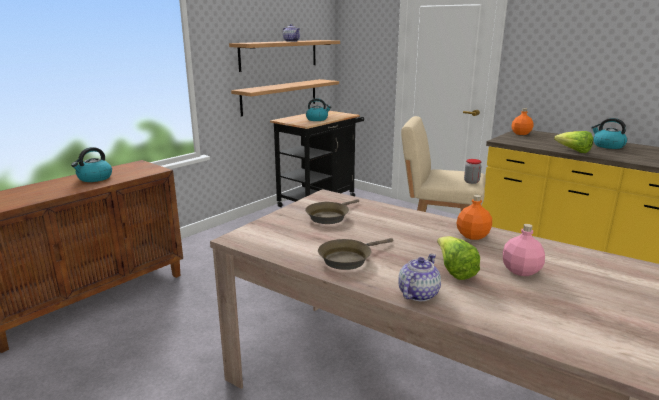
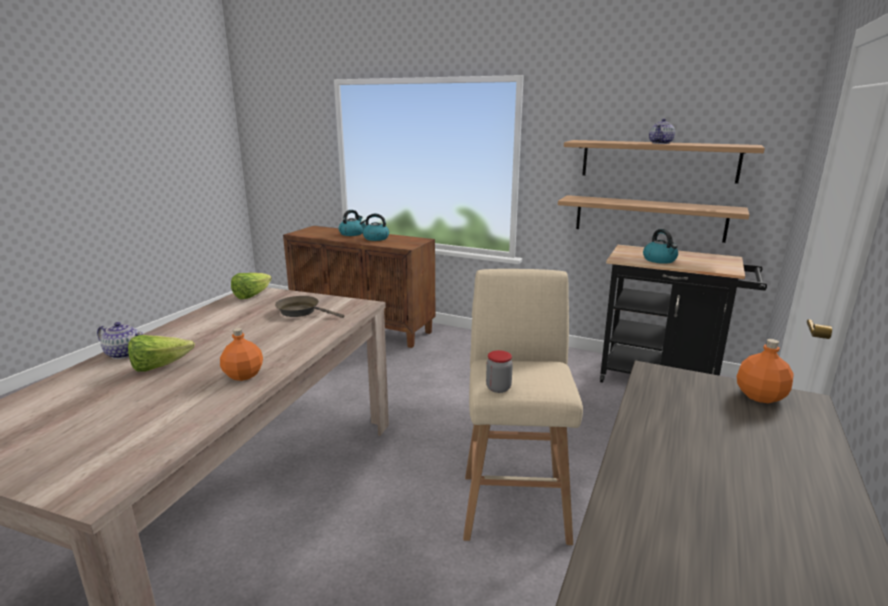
camera: 75 degrees right, 0 degrees up
brown frying pan [318,238,393,270] -> none
pink bottle [503,224,545,276] -> none
lettuce [554,131,593,153] -> lettuce moved to [231,273,272,299]
kettle [591,118,627,149] -> kettle moved to [339,210,364,236]

